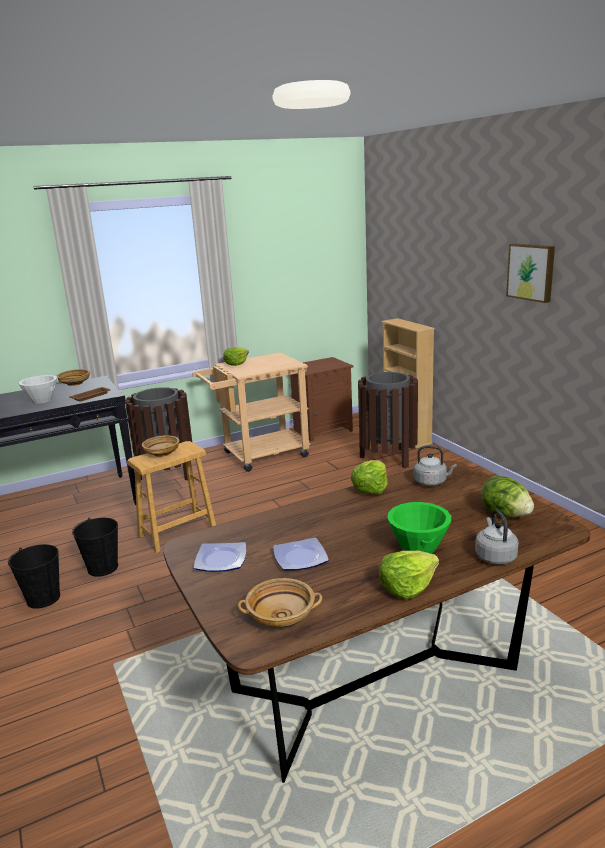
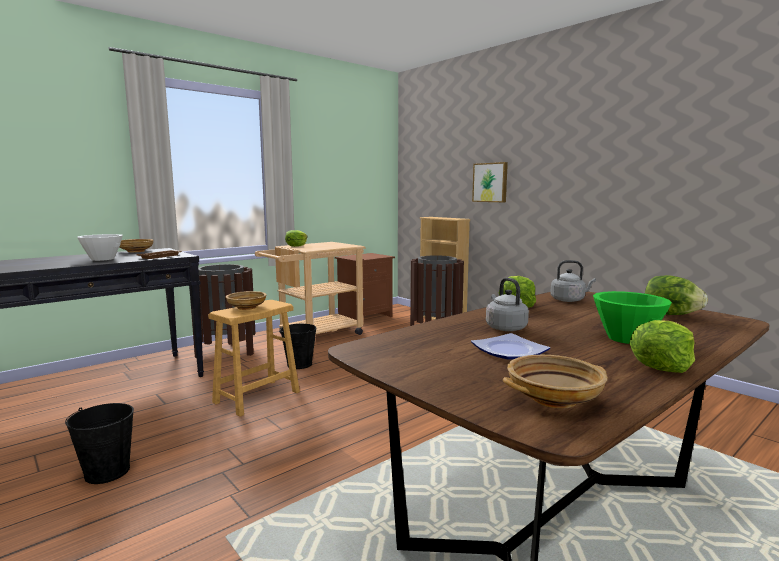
camera: 15 degrees left, 10 degrees down
black bucket [72,518,118,577] -> black bucket moved to [280,324,317,369]
plate [194,542,246,572] -> none
grey kettle [475,509,519,565] -> grey kettle moved to [486,278,529,331]
picture [506,243,555,303] -> picture moved to [472,162,508,202]

